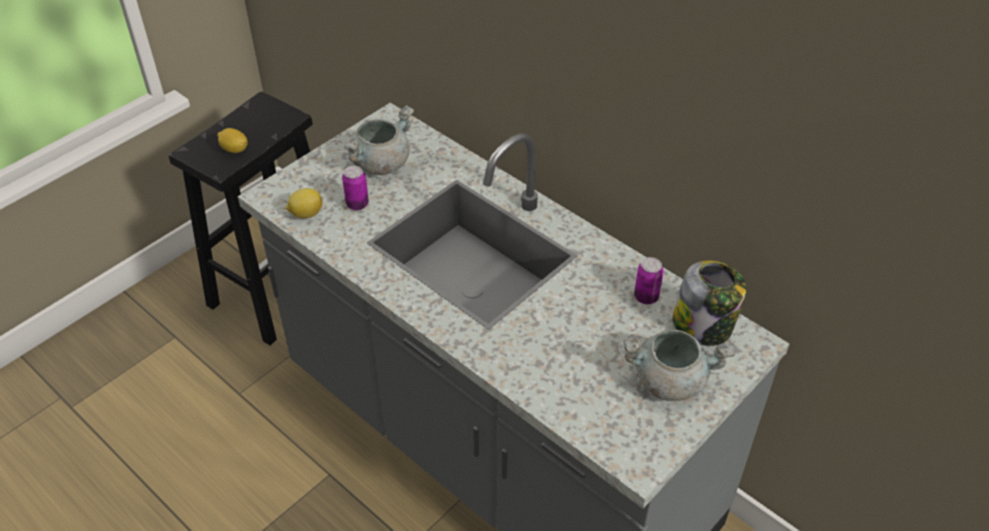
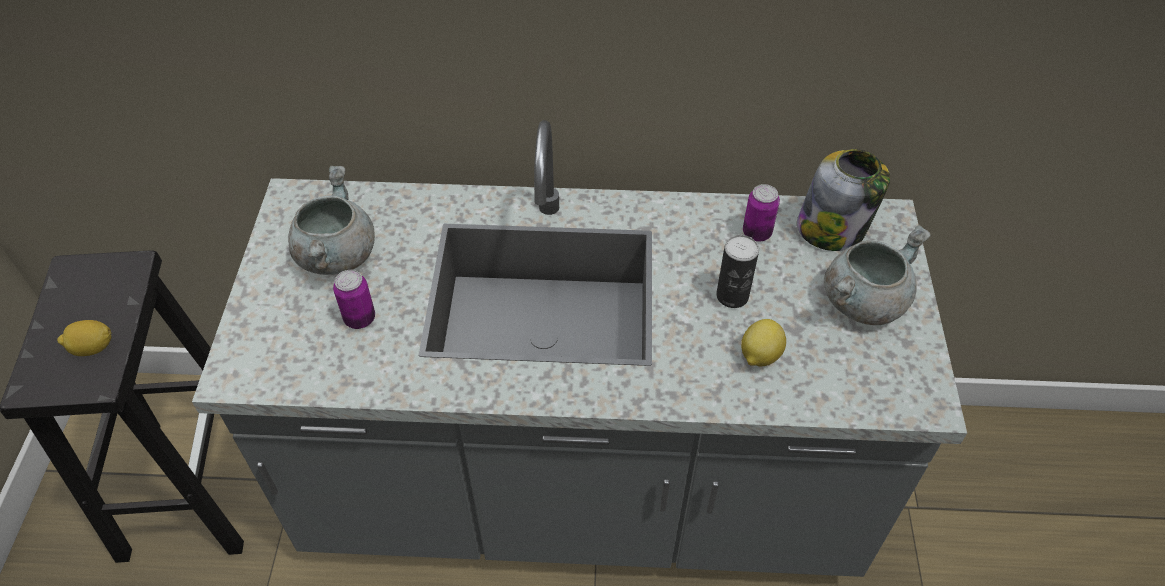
camera: 40 degrees left, 5 degrees up
lemon [286,188,322,218] -> lemon moved to [741,319,786,366]
none -> can [716,235,759,308]

